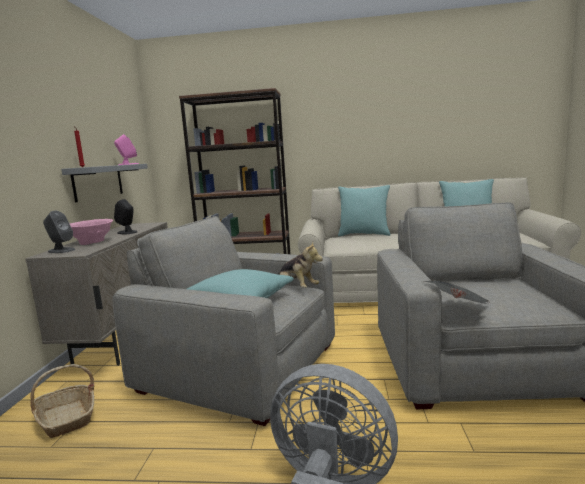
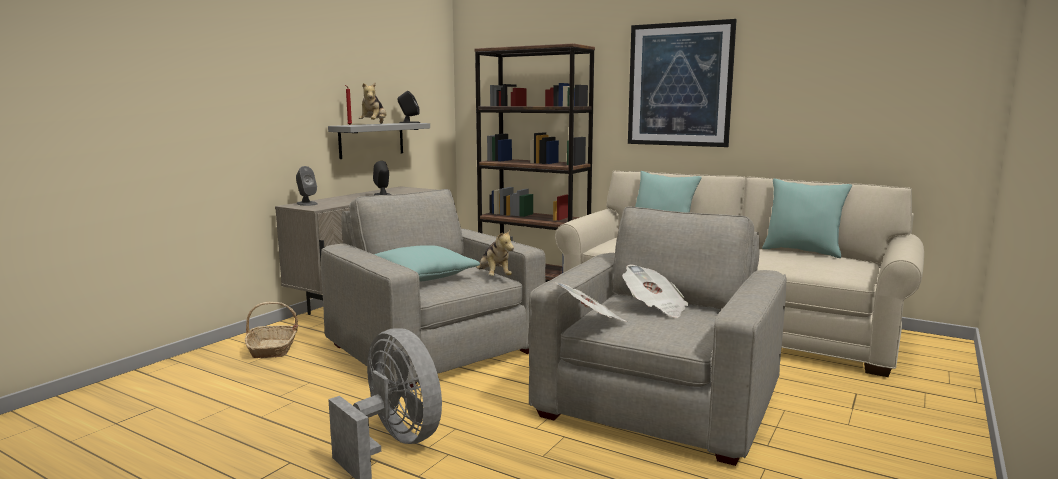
camera: 25 degrees right, 0 degrees up
pink bowl [70,219,113,245] -> none
pink speaker [114,134,139,165] -> black speaker [397,91,420,123]
none -> plush toy [359,82,386,124]
none -> newspaper [622,265,689,318]
none -> picture [628,19,737,147]

